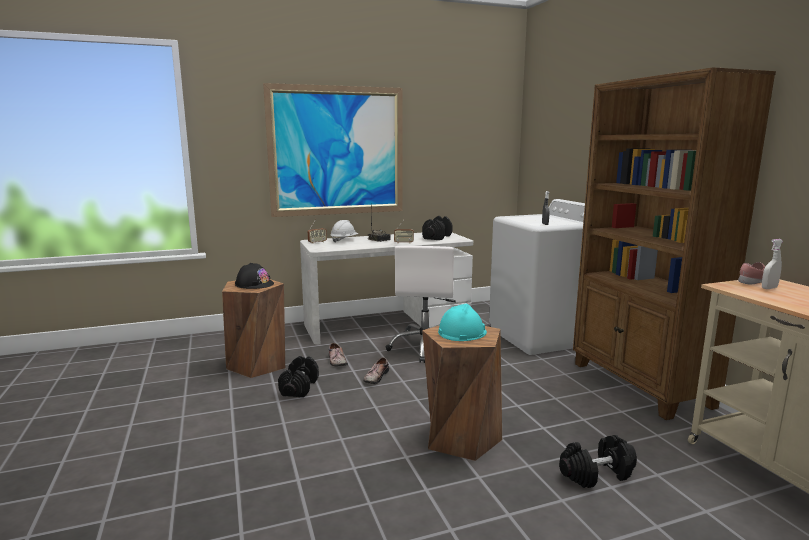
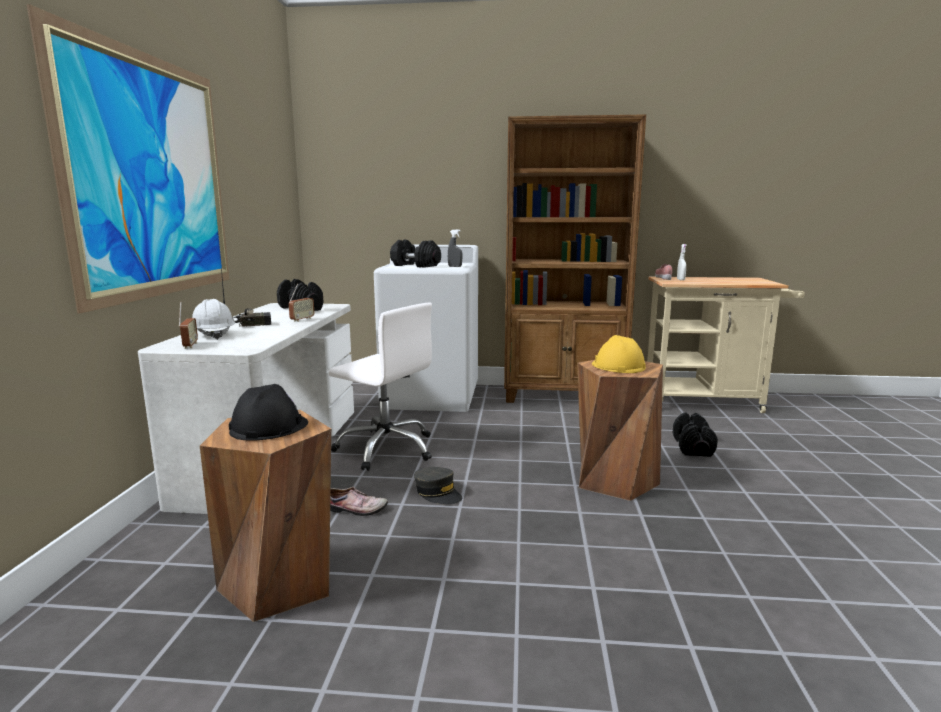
camera: 65 degrees left, 0 degrees up
black dumbbell [278,356,319,398] -> black dumbbell moved to [390,240,441,268]
shoe [363,357,389,384] -> grey cap [414,467,462,504]
turquoise hard hat [438,304,487,341] -> yellow hard hat [592,335,646,373]

